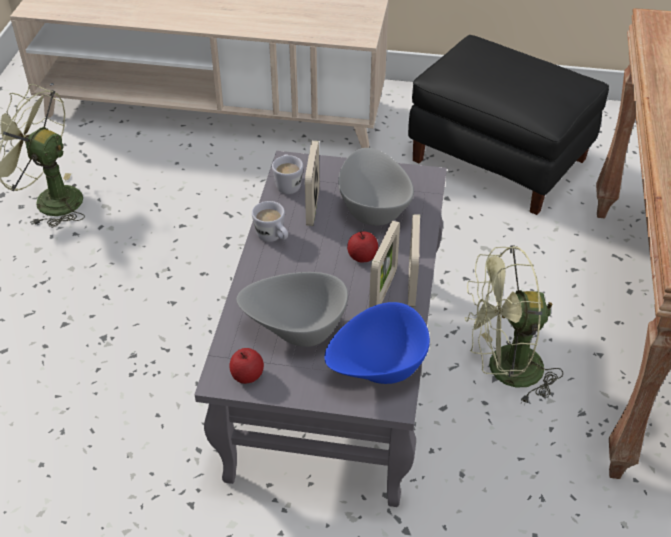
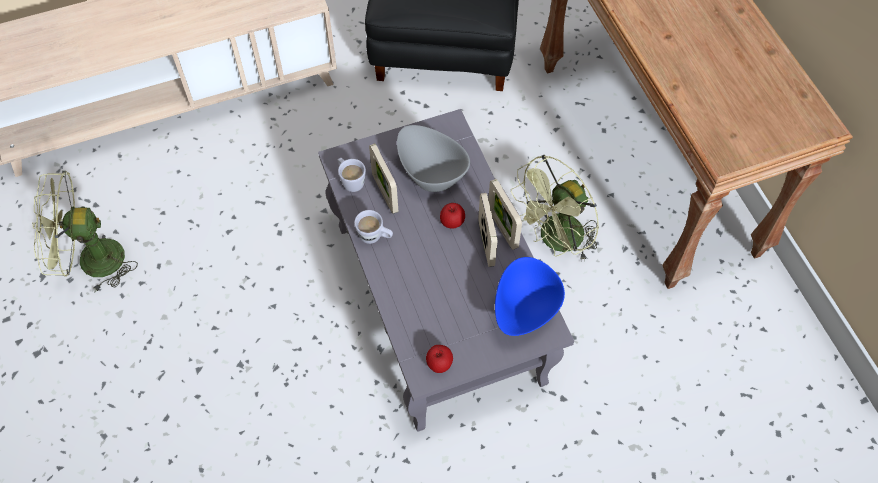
camera: 30 degrees left, 15 degrees up
grey bowl [237,272,348,347] -> none

